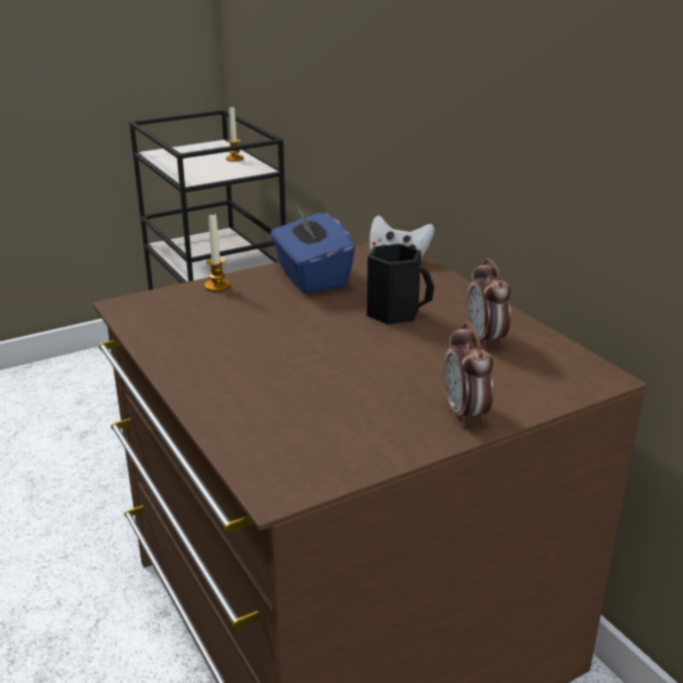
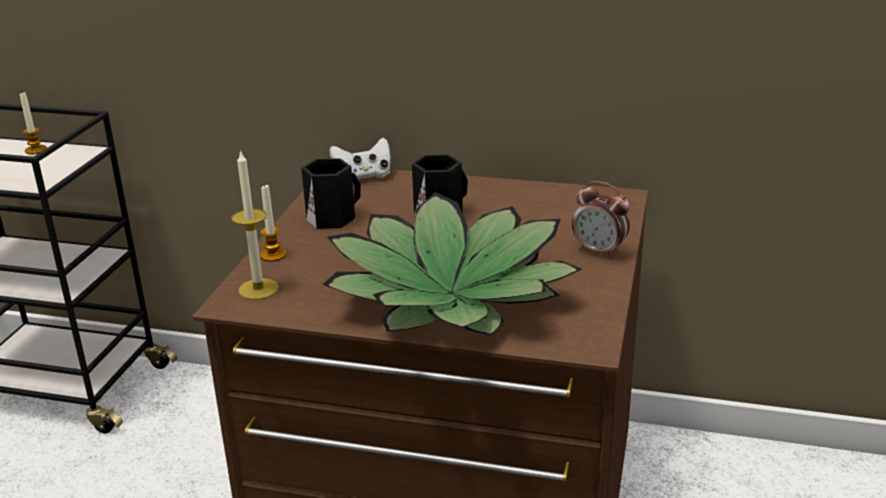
camera: 45 degrees left, 0 degrees up
blue tissue box [270,202,355,294] -> black mug [301,158,361,229]
alarm clock [466,258,511,349] -> none
none -> candle [231,150,279,300]
none -> potted plant [323,192,582,336]

